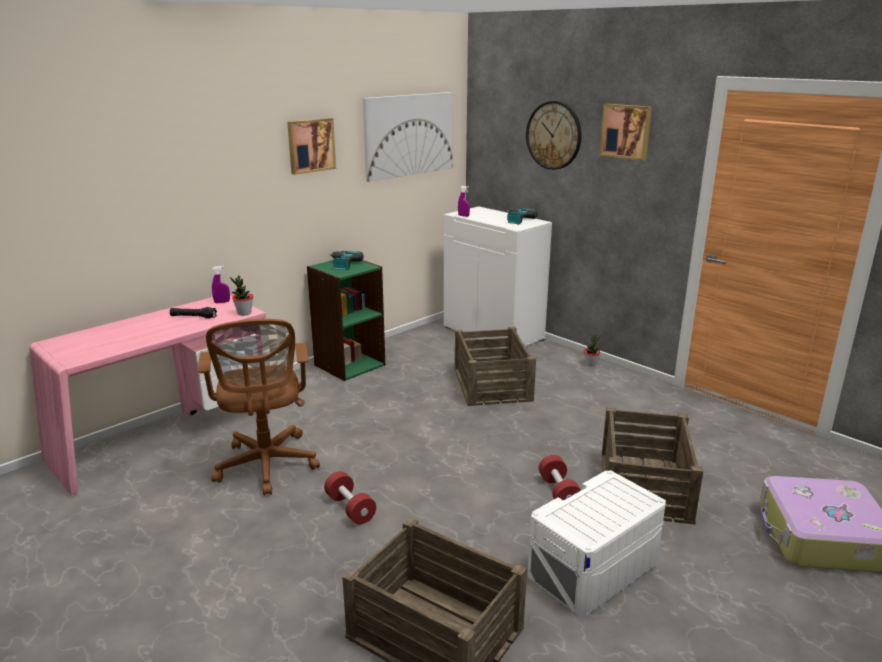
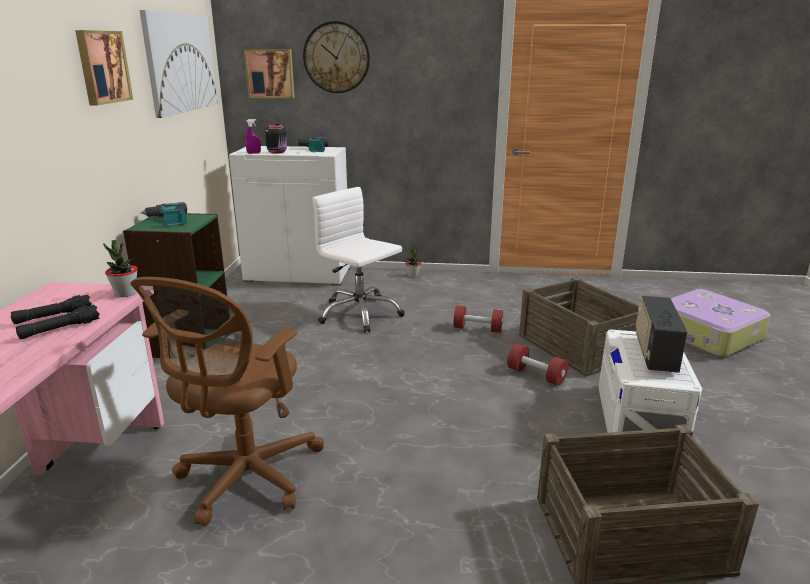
camera: 40 degrees left, 0 degrees up
brown office chair [198,319,320,496] -> brown office chair turned 75 degrees clockwise [131,277,324,526]
purple spray bottle [212,266,230,303] -> none
red dumbbell [324,471,376,524] -> red dumbbell moved to [453,306,503,333]
crate [454,326,536,406] -> white office chair [312,187,405,333]
picture [600,104,652,161] -> picture moved to [244,49,295,98]
none -> black flashlight [16,305,100,339]
none -> black jar [265,124,287,154]
none -> radio [636,296,687,373]

